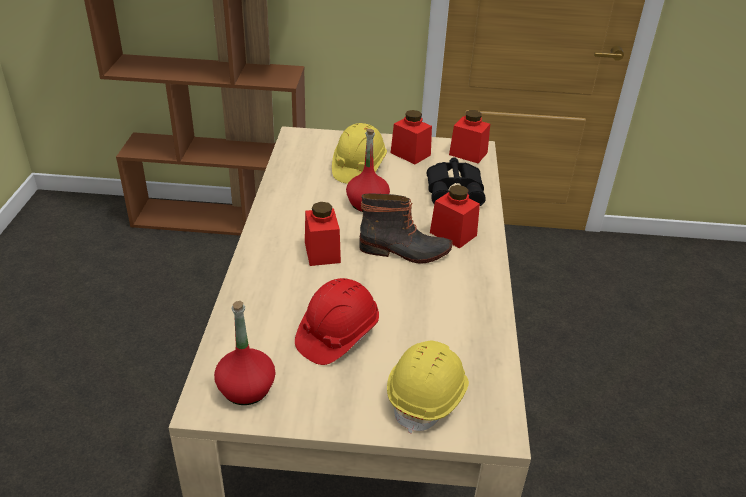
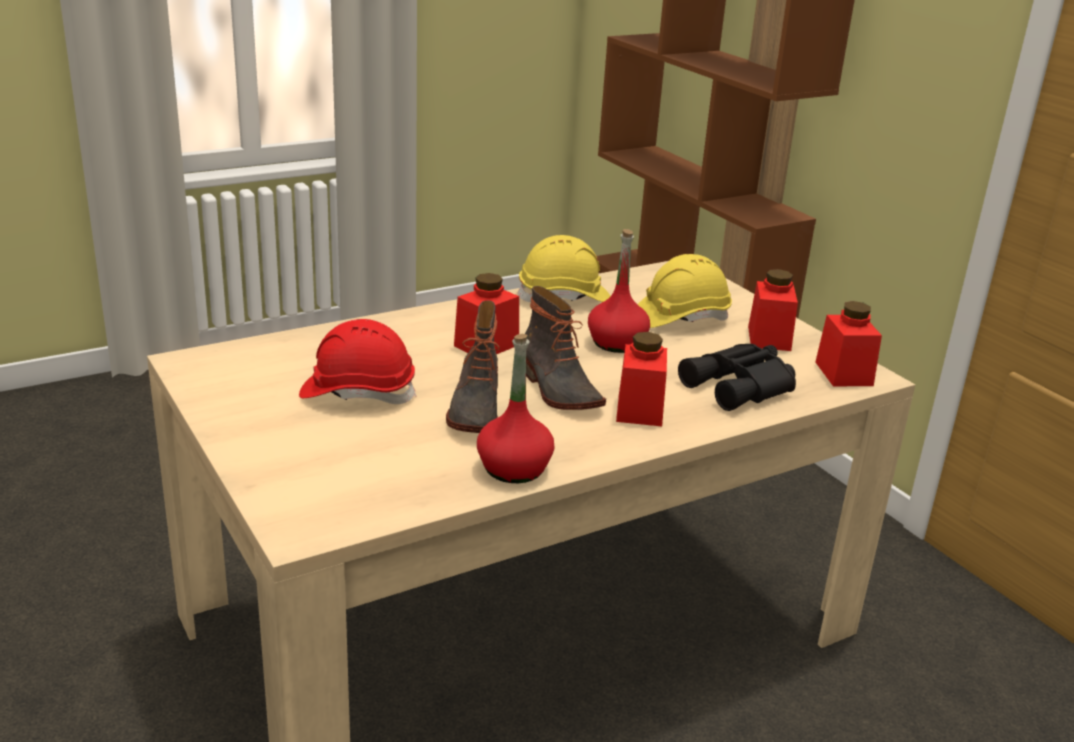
camera: 55 degrees right, 10 degrees down
red bottle [214,301,276,405] -> red bottle moved to [477,334,554,483]
yellow hard hat [387,341,469,434] -> yellow hard hat moved to [518,235,610,302]
none -> boot [446,301,500,433]

